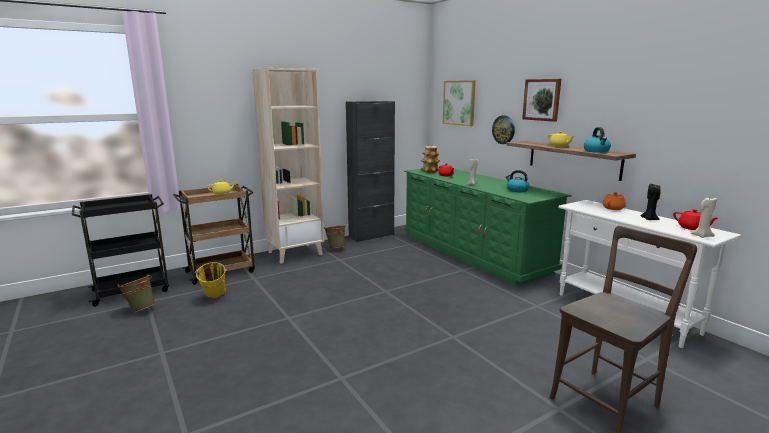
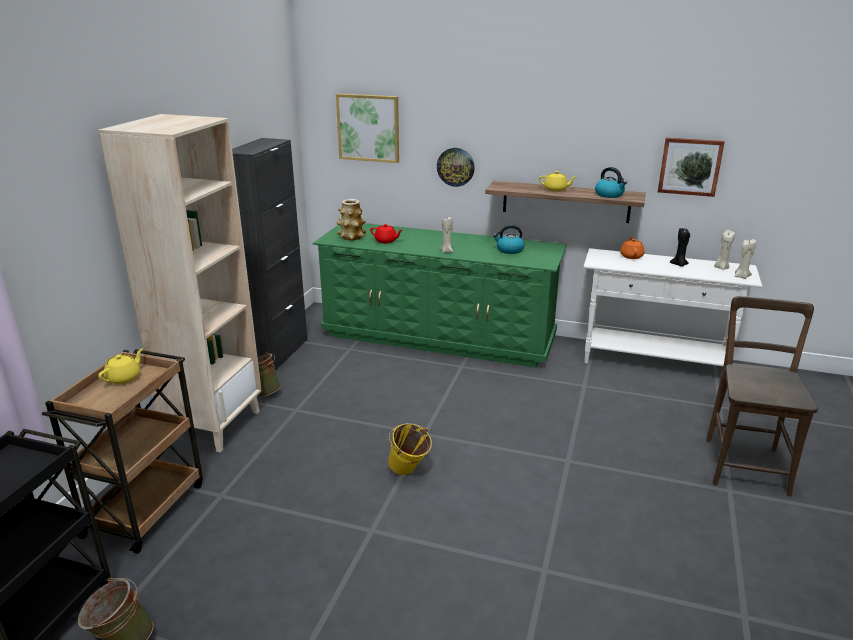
camera: 40 degrees left, 10 degrees up
yellow bucket [195,262,227,298] -> yellow bucket moved to [388,423,432,476]
picture [522,79,561,122] -> picture moved to [658,137,725,197]
red teapot [673,209,718,230] -> beige candle [714,230,735,270]

